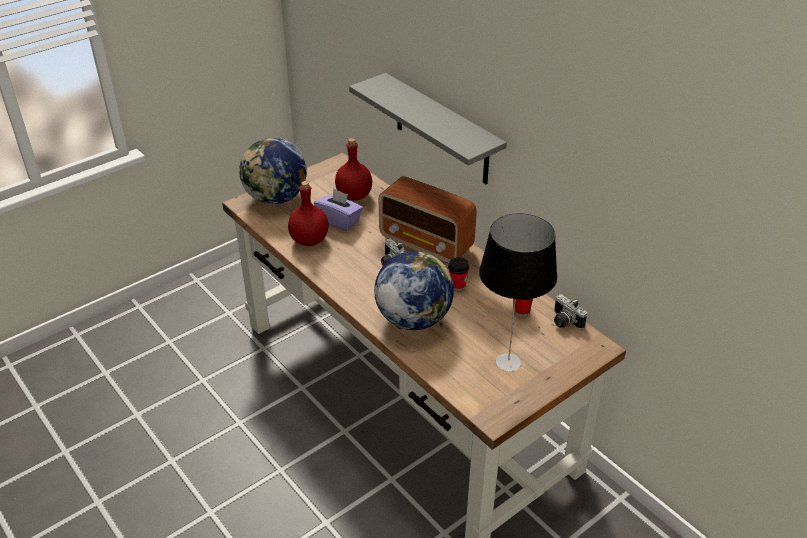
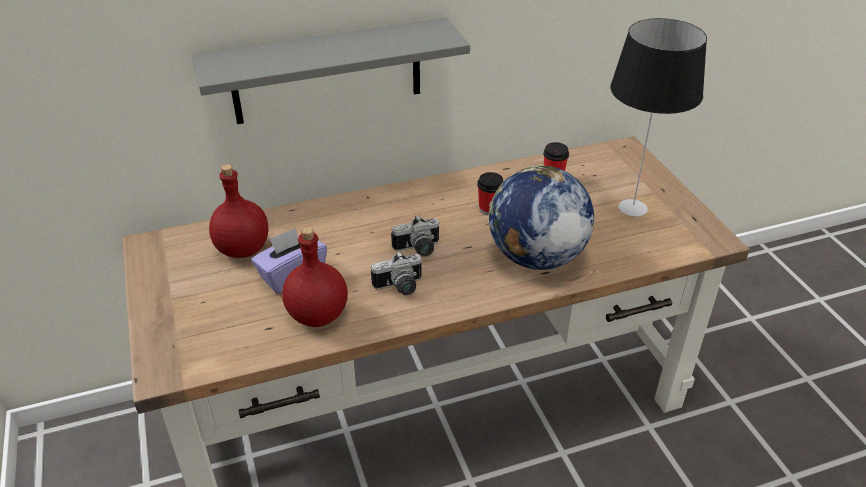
camera: 70 degrees left, 0 degrees up
globe [239,137,307,204] -> none
radio [379,176,477,264] -> none
camera [554,294,587,329] -> camera moved to [371,251,422,295]

